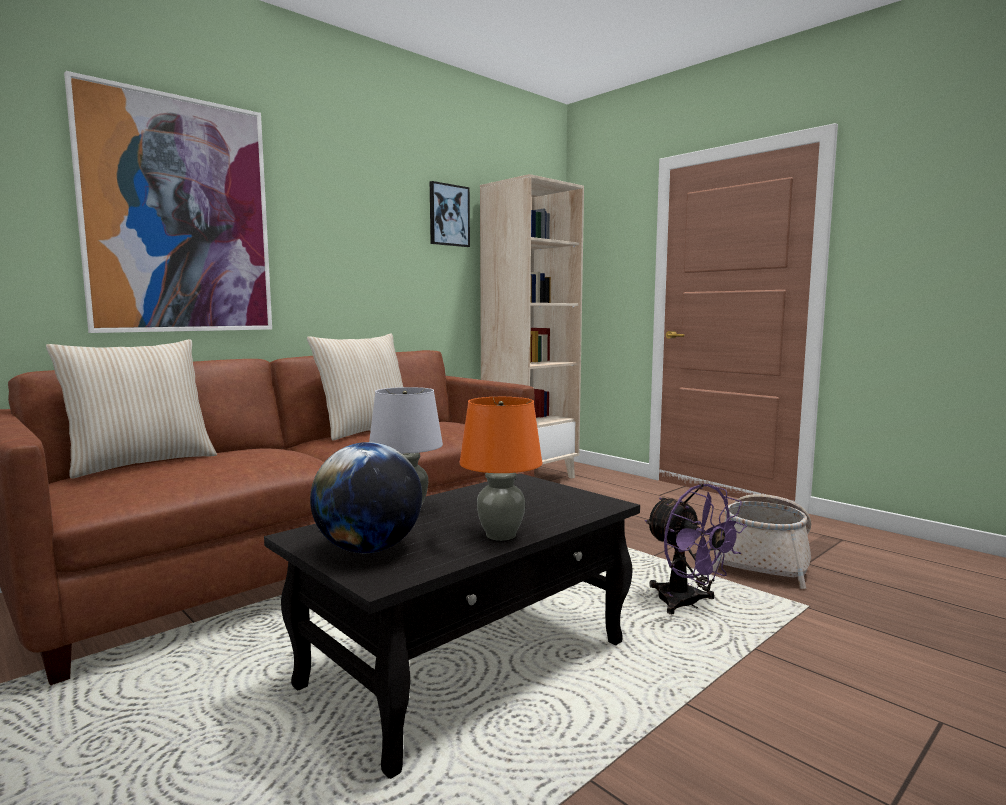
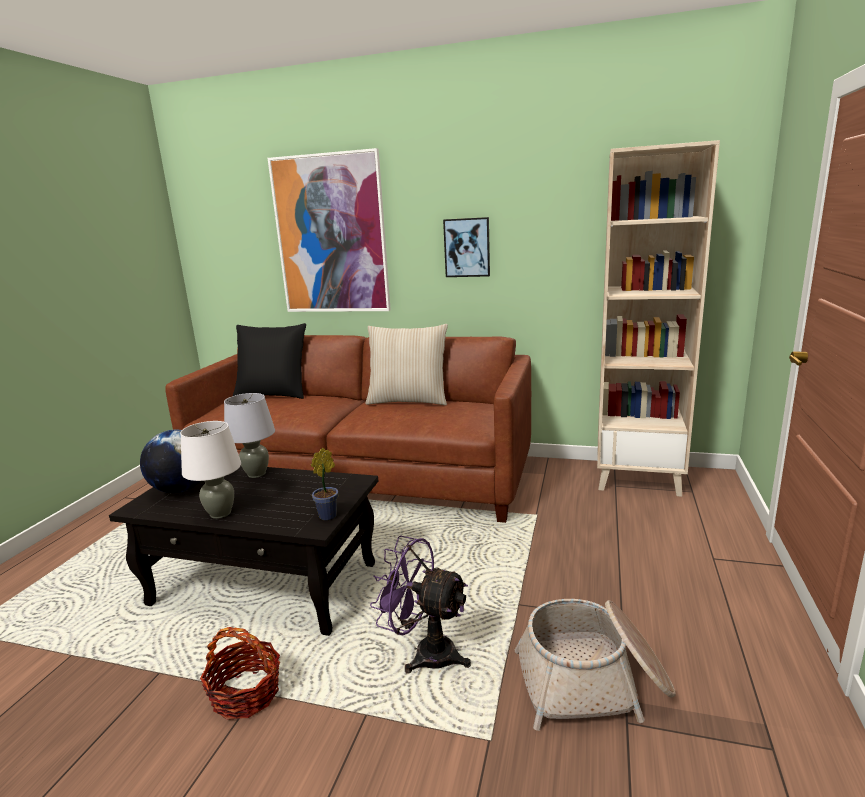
camera: 60 degrees right, 10 degrees up
beige pillow [46,339,217,479] -> black pillow [233,323,306,399]
picture [430,181,470,247] -> picture moved to [443,217,490,277]
orange table lamp [459,397,542,541] -> white table lamp [180,421,241,519]
purple fan [645,483,747,614] -> purple fan turned 90 degrees clockwise [370,535,471,674]
none -> basket [200,627,280,720]
none -> potted plant [311,448,339,520]

